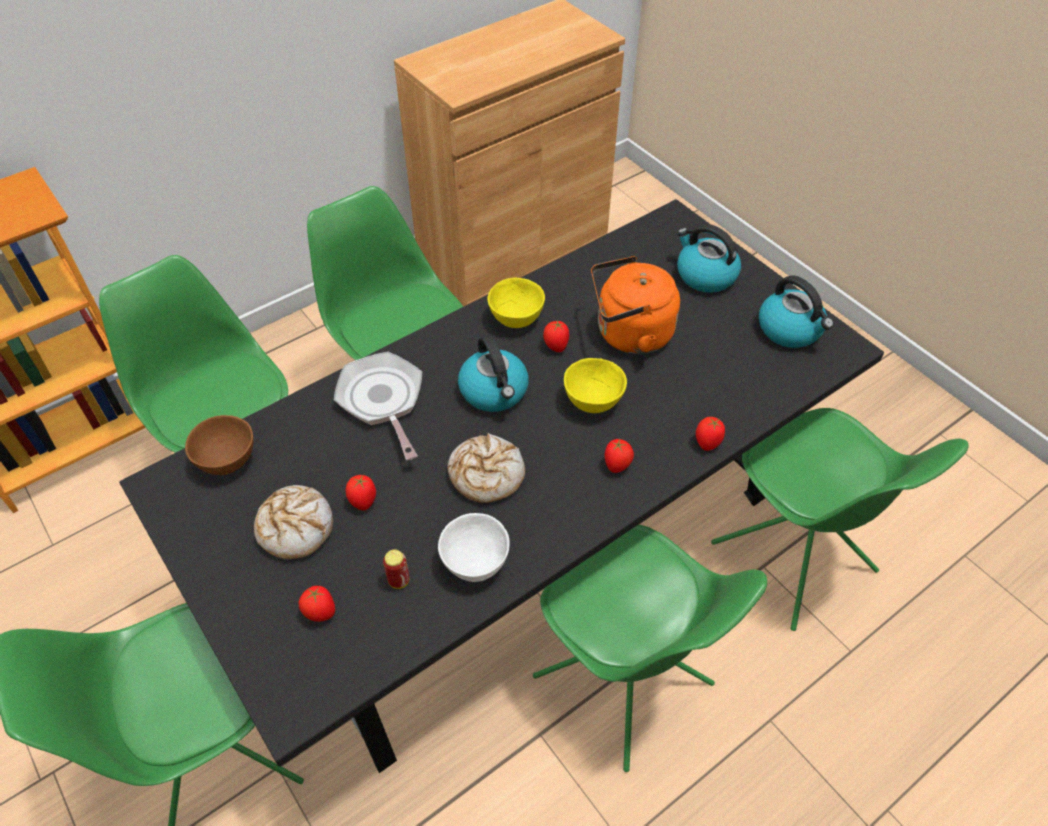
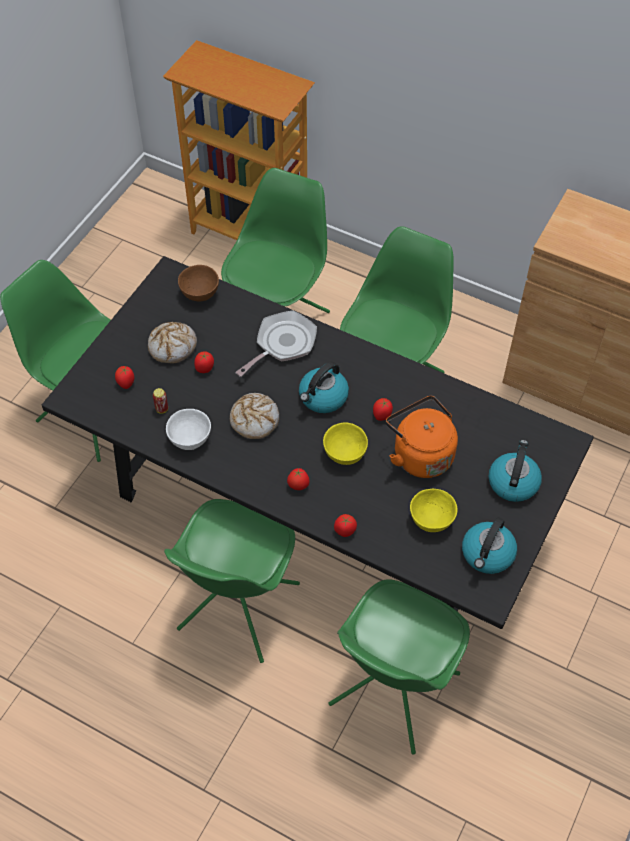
camera: 65 degrees right, 5 degrees up
yellow bowl [487,278,545,328] -> yellow bowl moved to [410,489,457,532]

